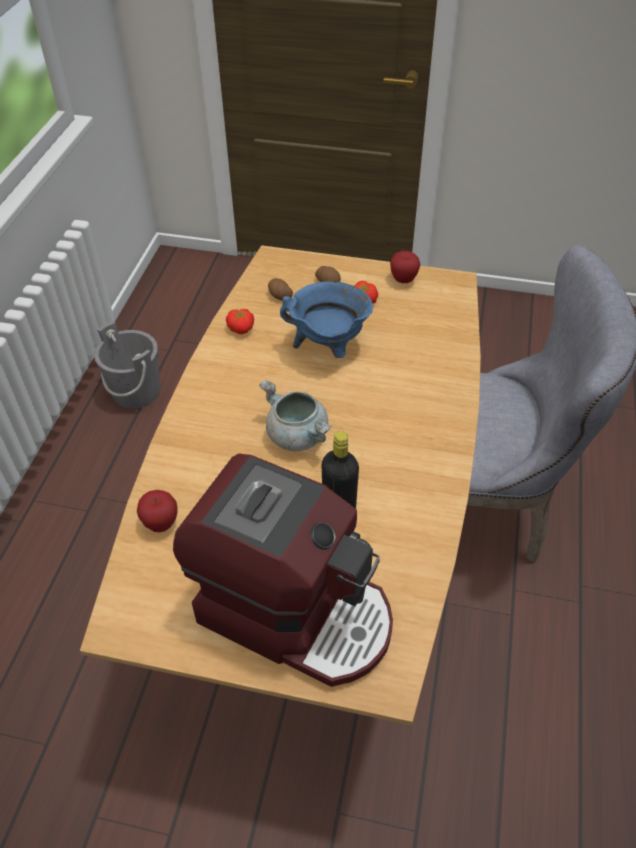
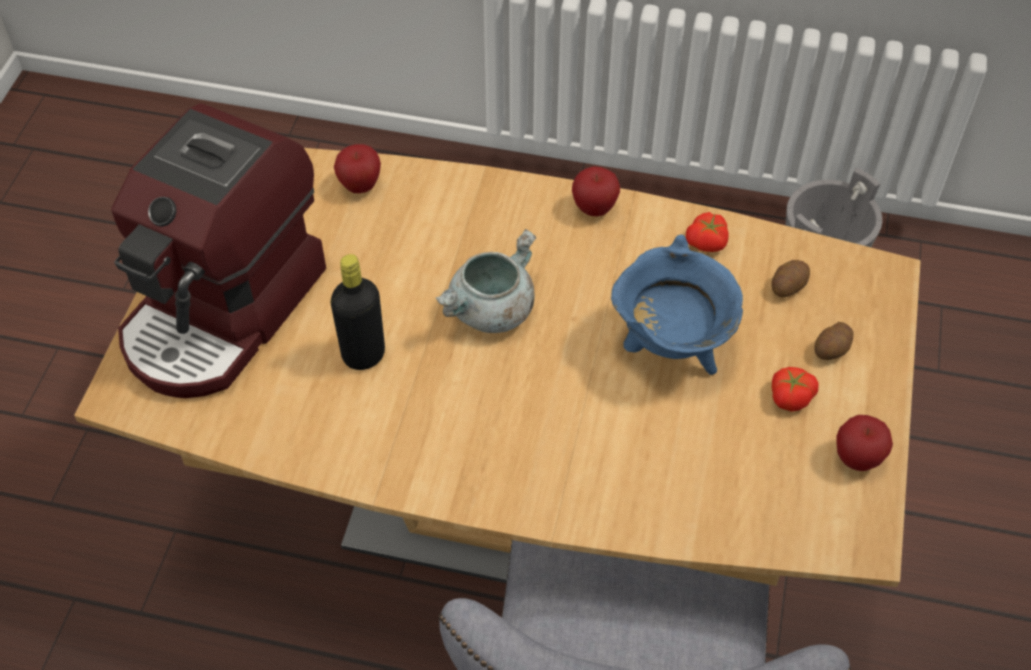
camera: 90 degrees right, 5 degrees up
none -> apple [572,166,620,216]

